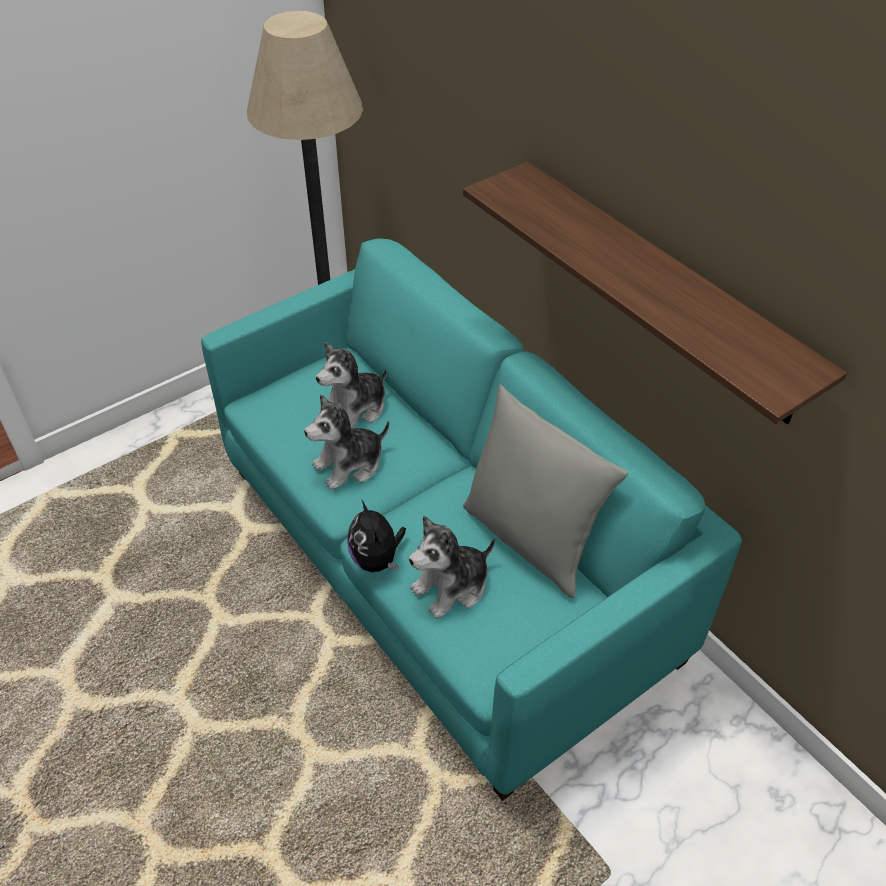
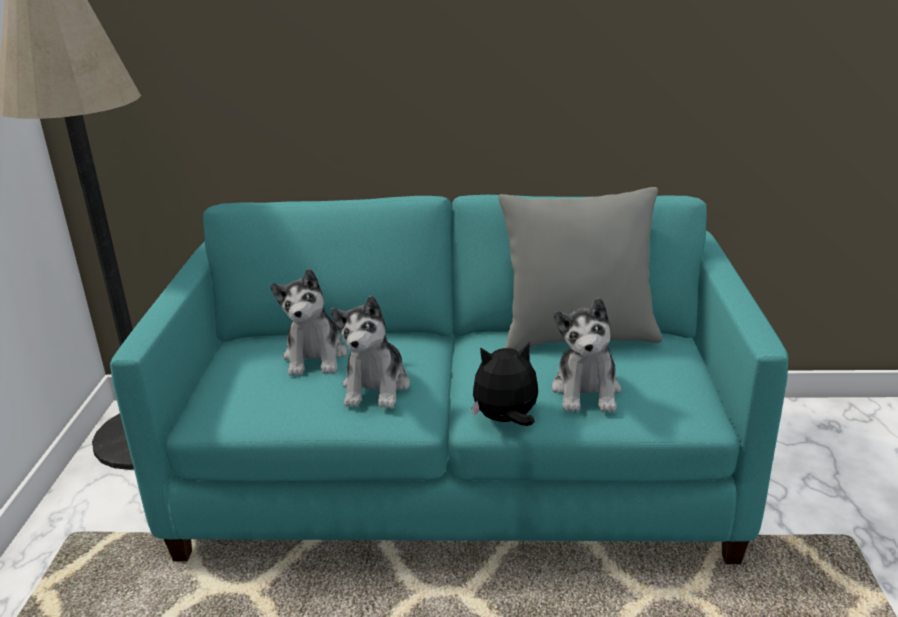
camera: 50 degrees left, 20 degrees down
plush toy [347,500,406,572] -> plush toy turned 150 degrees clockwise [471,342,538,426]
shelf [463,162,847,424] -> none

